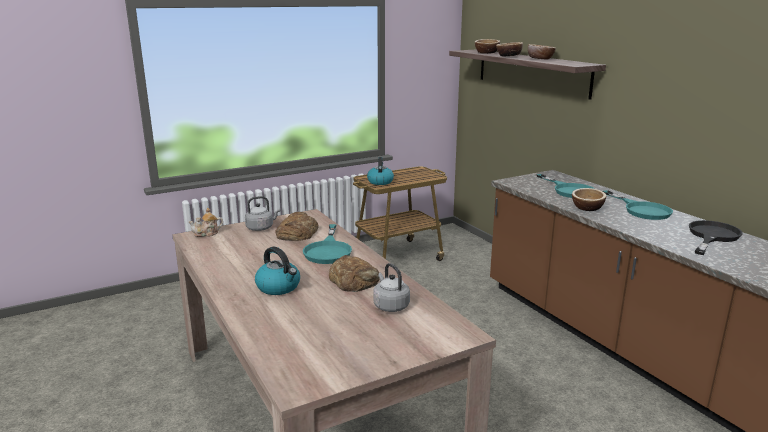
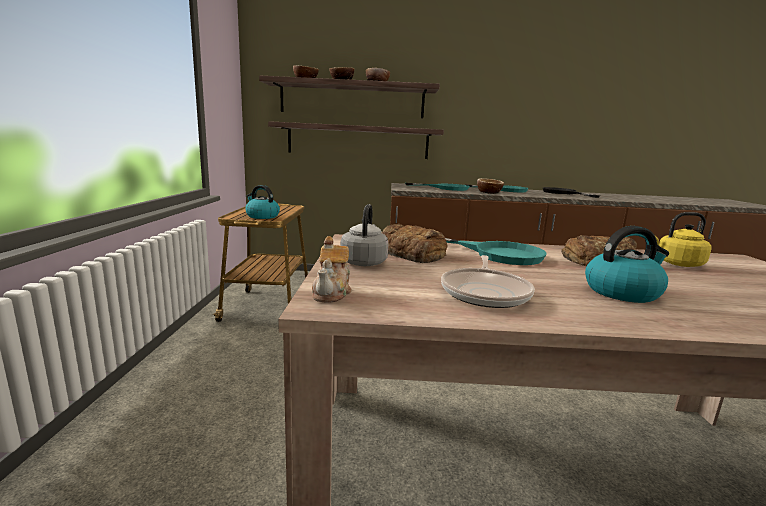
camera: 60 degrees left, 5 degrees down
grey kettle [373,263,410,312] -> yellow kettle [655,212,712,267]
none -> shelf [268,121,444,159]
none -> frying pan [441,255,535,308]

